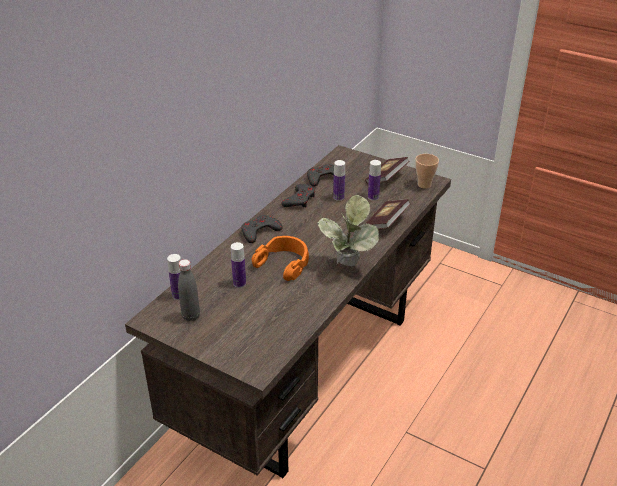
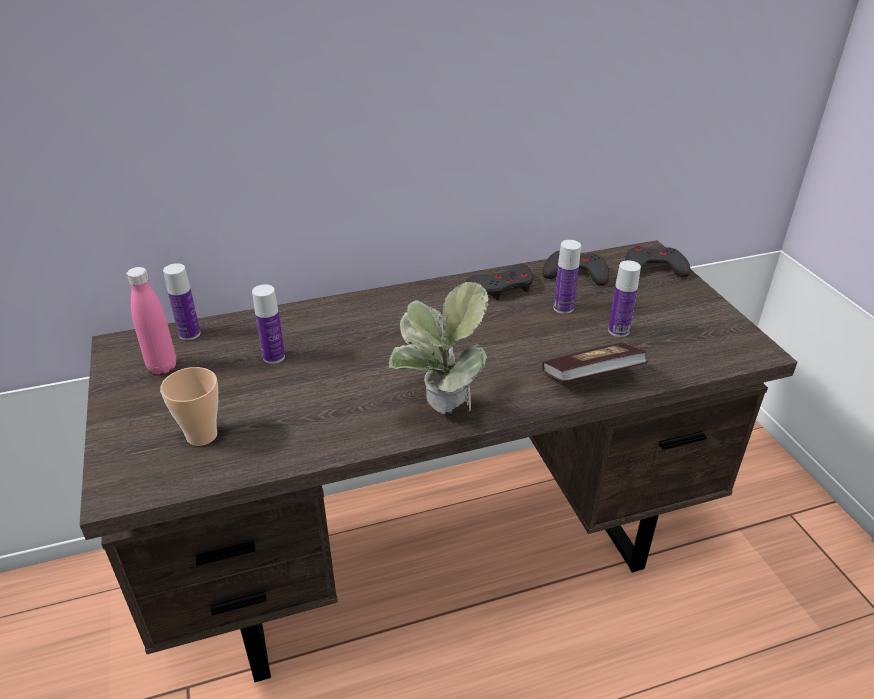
camera: 40 degrees right, 0 degrees up
grey bottle [178,259,200,321] -> pink bottle [126,267,176,374]
grey game controller [241,215,283,243] -> grey game controller moved to [625,246,691,277]
orange headphones [252,236,309,281] -> none
book [365,157,410,184] -> none
cup [415,154,439,189] -> cup moved to [160,367,218,446]

